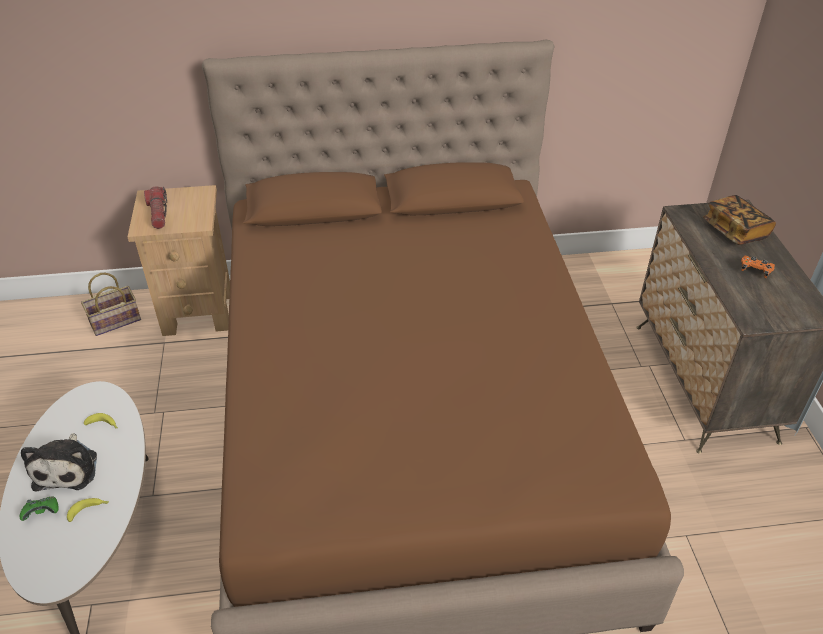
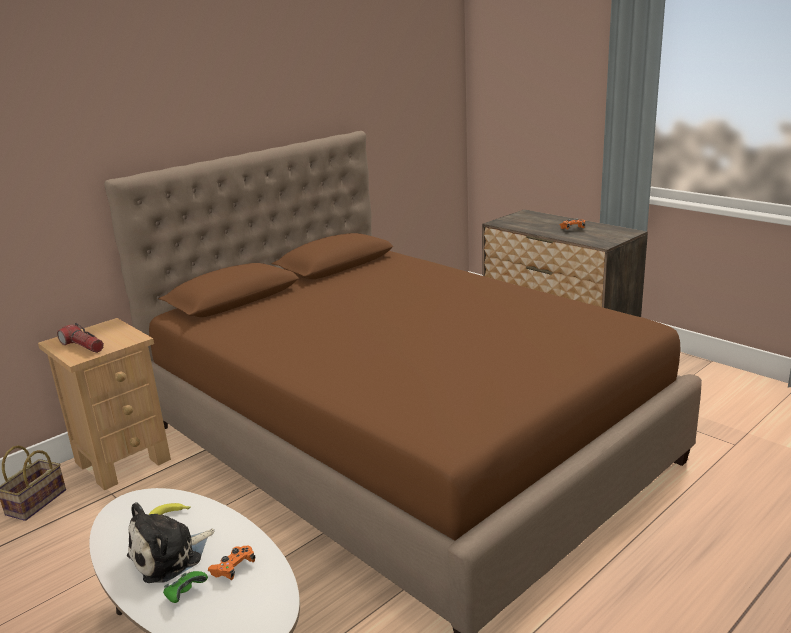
camera: 35 degrees left, 20 degrees down
plush toy [21,433,97,491] -> plush toy turned 90 degrees clockwise [127,502,214,583]
banana [67,498,109,522] -> orange game controller [208,545,256,580]
book [703,195,776,245] -> none

